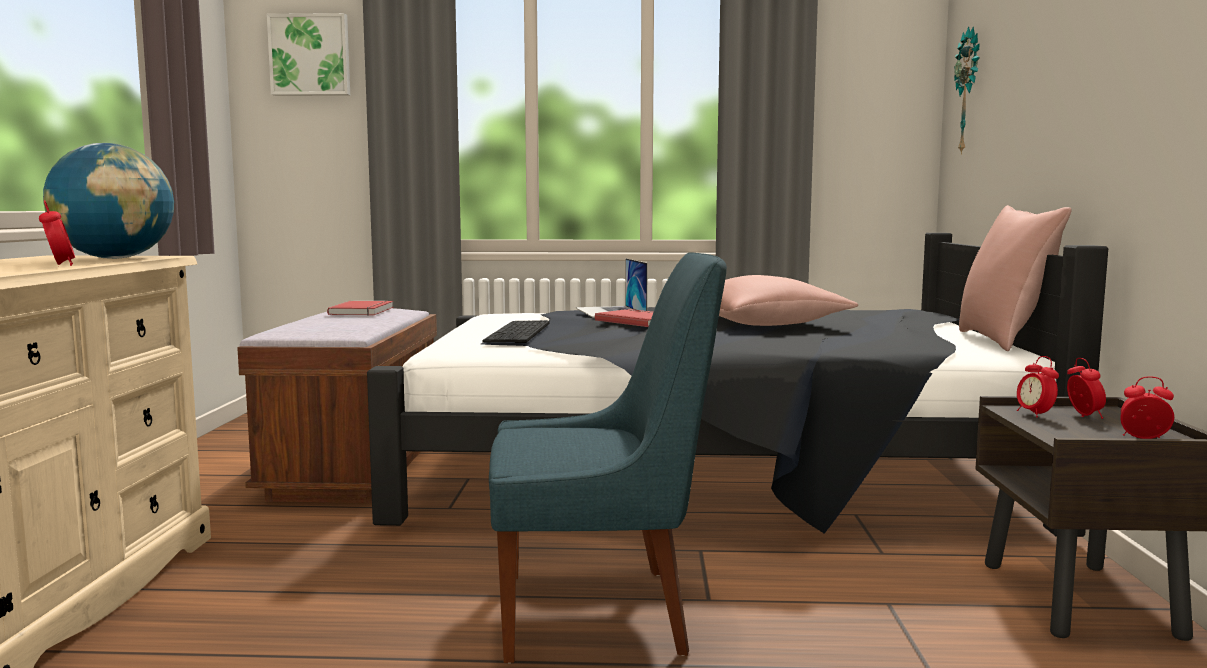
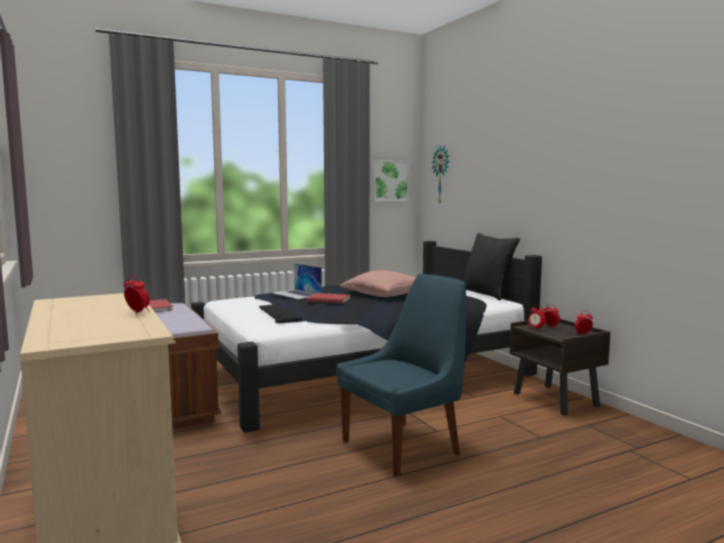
camera: 30 degrees left, 0 degrees up
globe [43,143,174,259] -> none
picture [267,13,350,96] -> picture moved to [372,160,409,201]
pink pillow [959,205,1071,351] -> black pillow [464,233,520,300]

